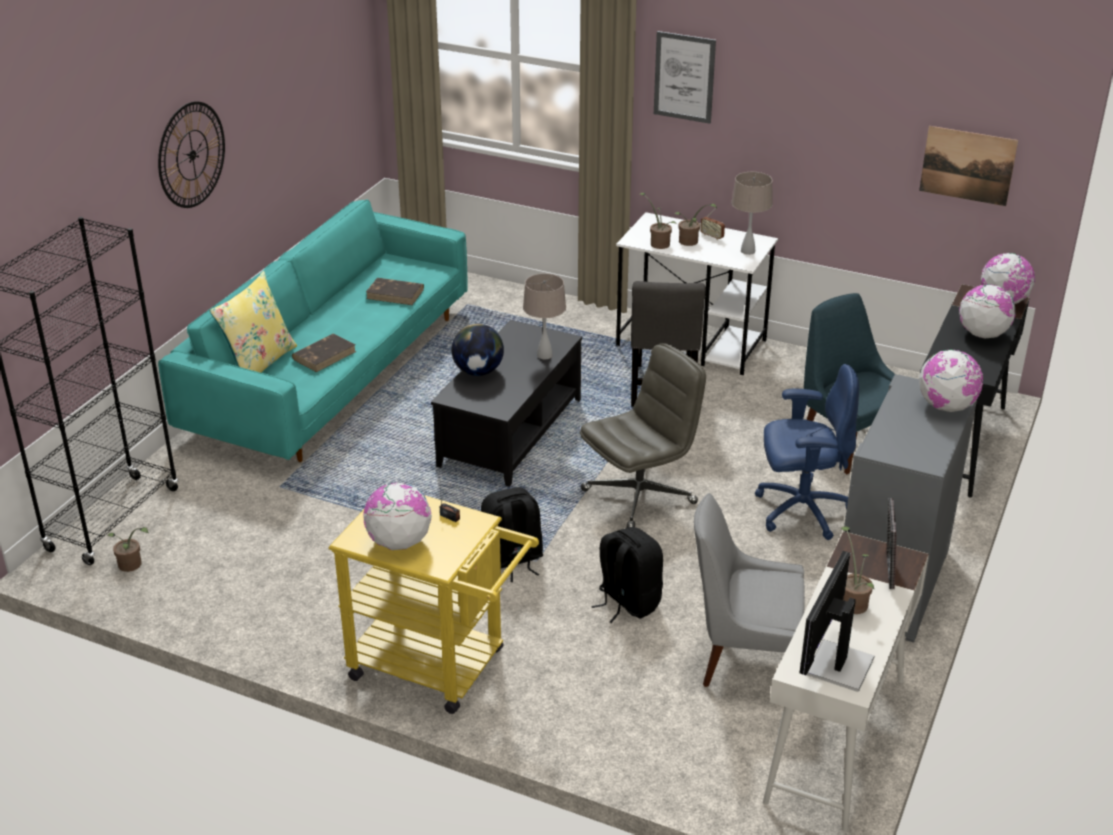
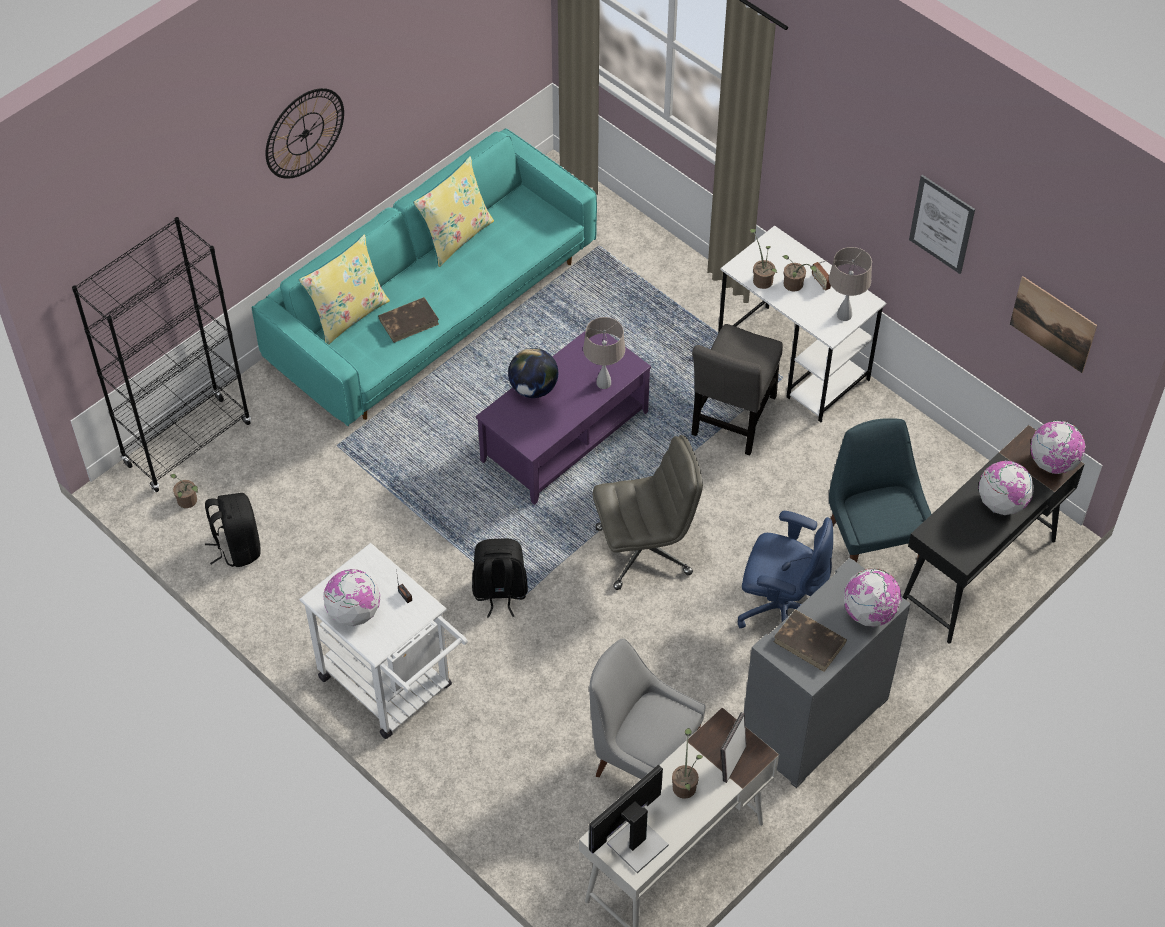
camera: 20 degrees right, 20 degrees up
yellow cart [329,495,539,714] -> white cart [299,543,468,739]
brown book [366,278,424,305] -> brown book moved to [773,610,847,672]
black coffee table [431,320,582,487] -> purple coffee table [476,331,651,505]
black backpack [591,527,663,623] -> black backpack moved to [205,493,261,567]
picture [654,31,716,124] -> picture moved to [909,175,975,274]
none -> yellow pillow [413,156,494,267]

